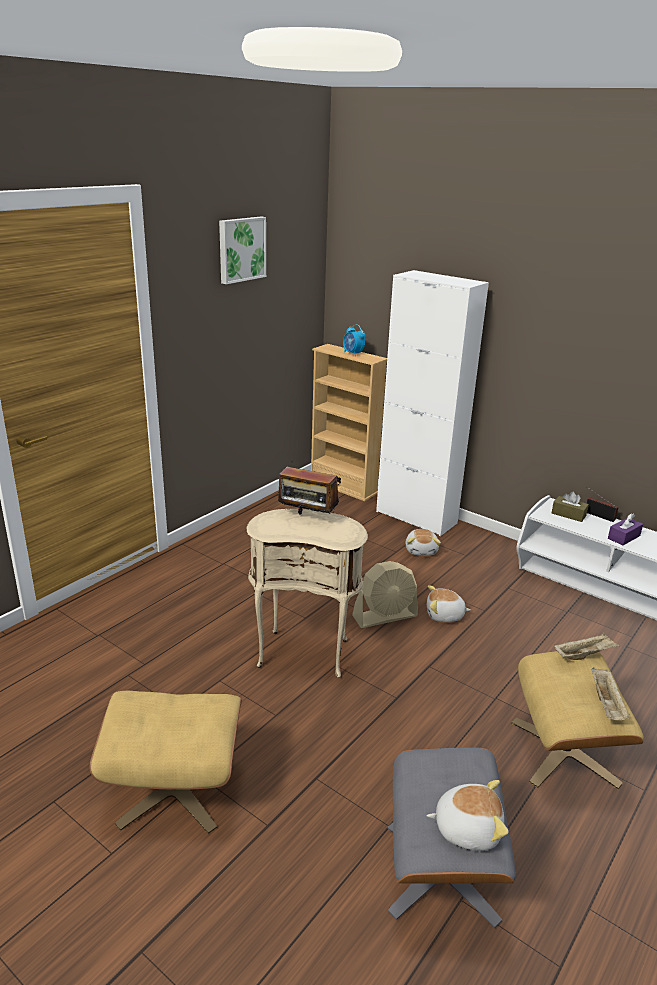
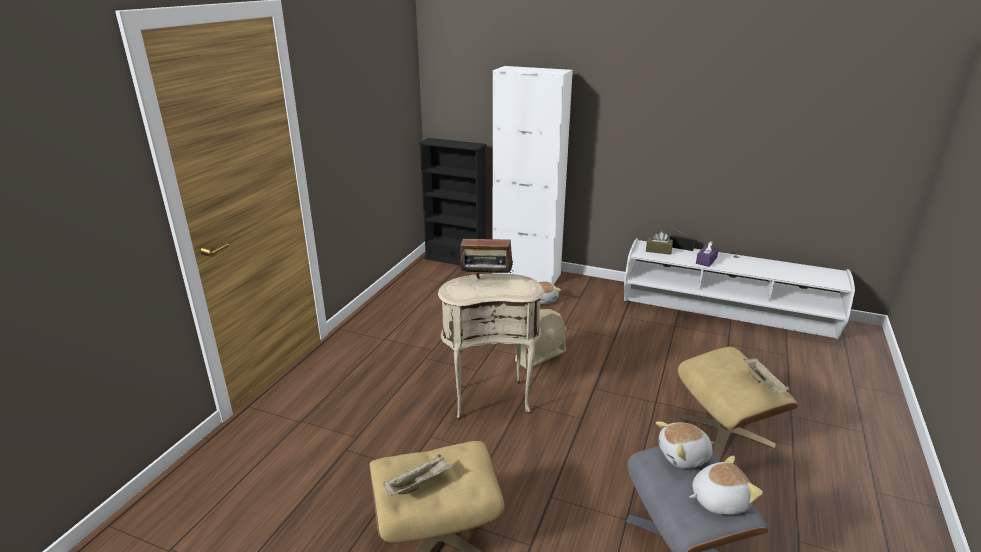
camera: 15 degrees left, 0 degrees up
picture [219,216,266,284] -> none
beige bookcase [311,344,387,501] -> black bookcase [418,138,487,265]
alarm clock [343,324,365,357] -> none
plush toy [427,585,471,622] -> plush toy moved to [656,421,715,469]
beige tray [554,633,620,660] -> beige tray moved to [383,454,454,496]

